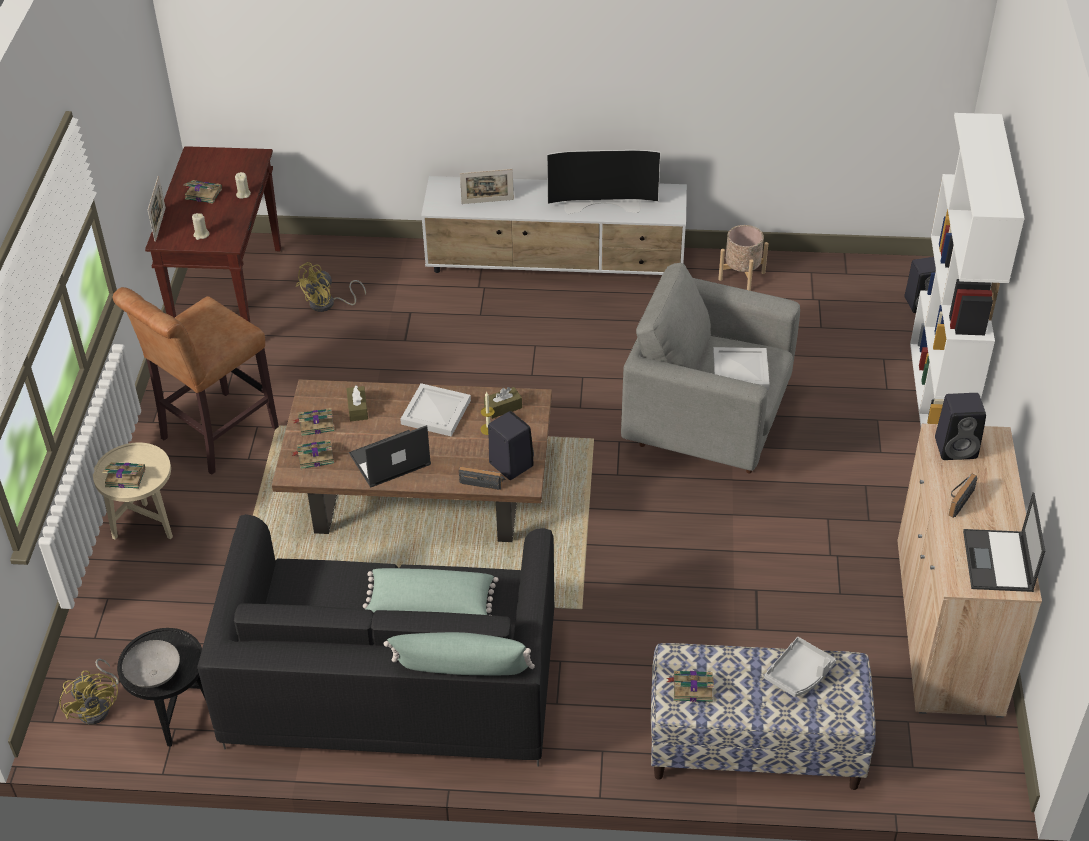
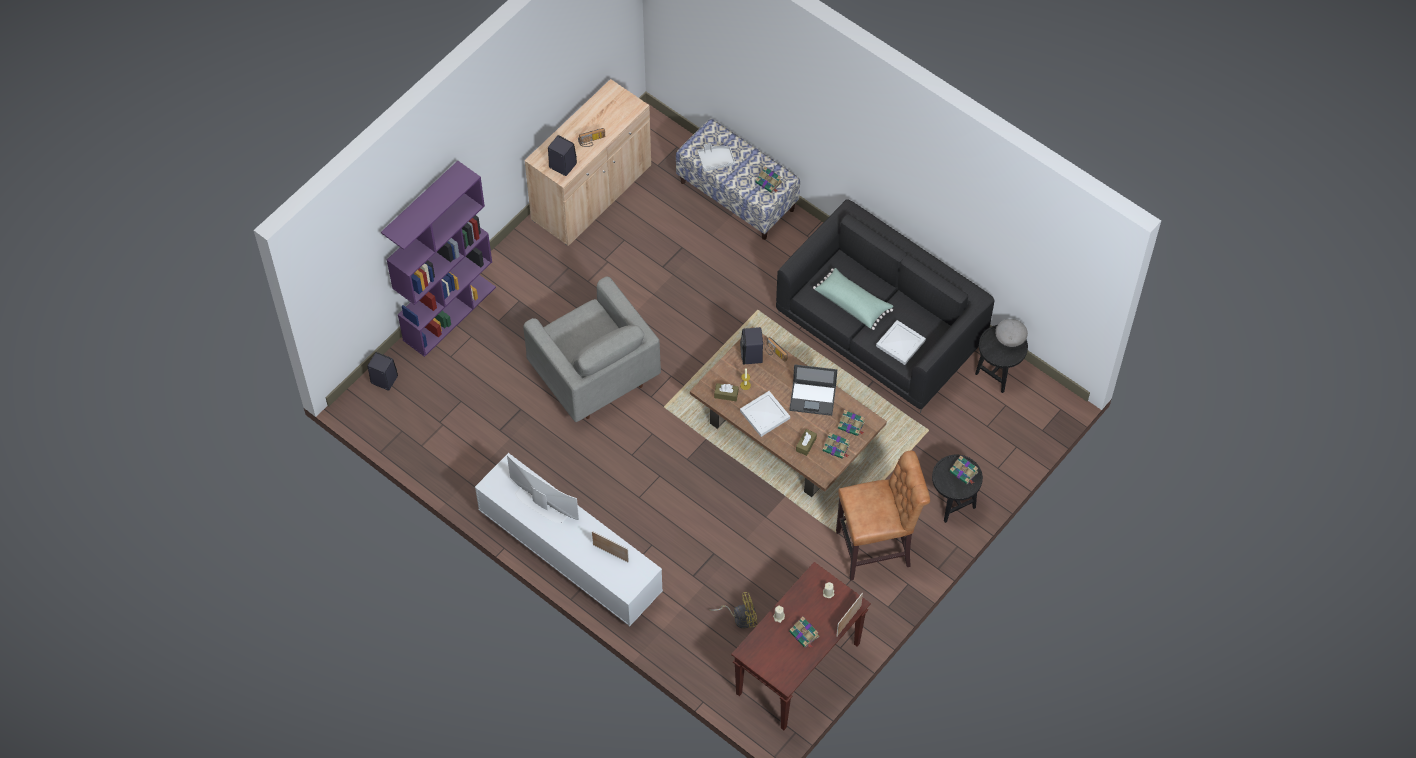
camera: 145 degrees left, 15 degrees up
yellow fan [59,659,119,724] -> none
beige side table [93,442,173,540] -> black side table [932,455,983,523]
green pillow [384,632,535,675] -> none
white tray [713,347,770,390] -> white tray moved to [876,320,926,365]
beige planter [718,225,768,291] -> none
white bookcase [910,113,1024,426] -> purple bookcase [381,161,496,357]
laptop [963,492,1045,592] -> none

